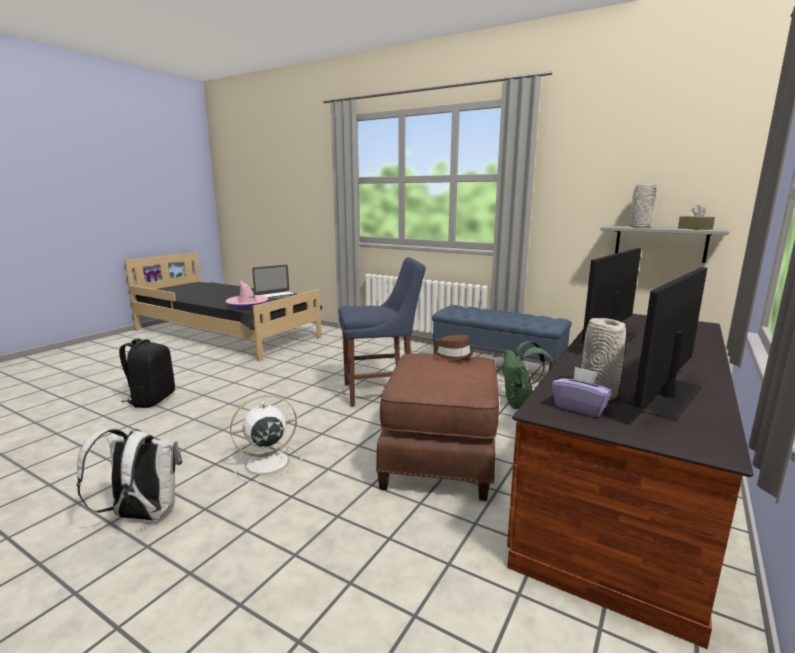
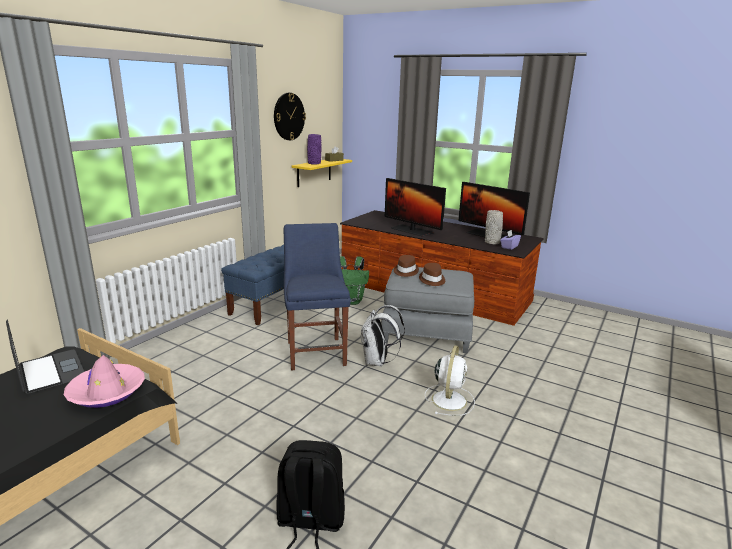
camera: 90 degrees left, 5 degrees up
white backpack [77,428,182,521] -> white backpack moved to [360,305,405,367]
white fan [230,395,303,483] -> white fan turned 135 degrees counterclockwise [425,345,475,416]
brown ottoman [376,353,499,501] -> grey ottoman [381,267,474,354]
grey shelf [600,225,729,263] -> yellow shelf [292,159,352,187]
grey vase [629,184,657,227] -> purple vase [307,134,322,165]
none -> wall clock [274,93,306,140]
none -> brown hat [419,263,445,286]

